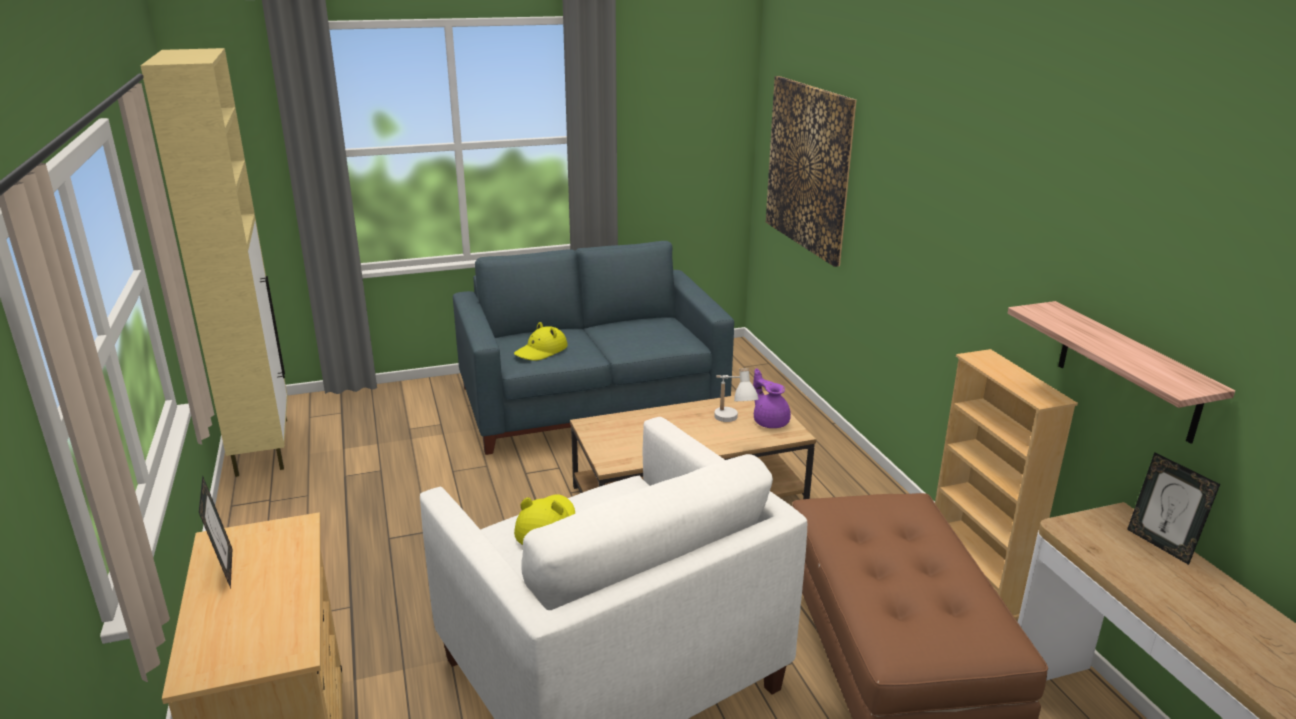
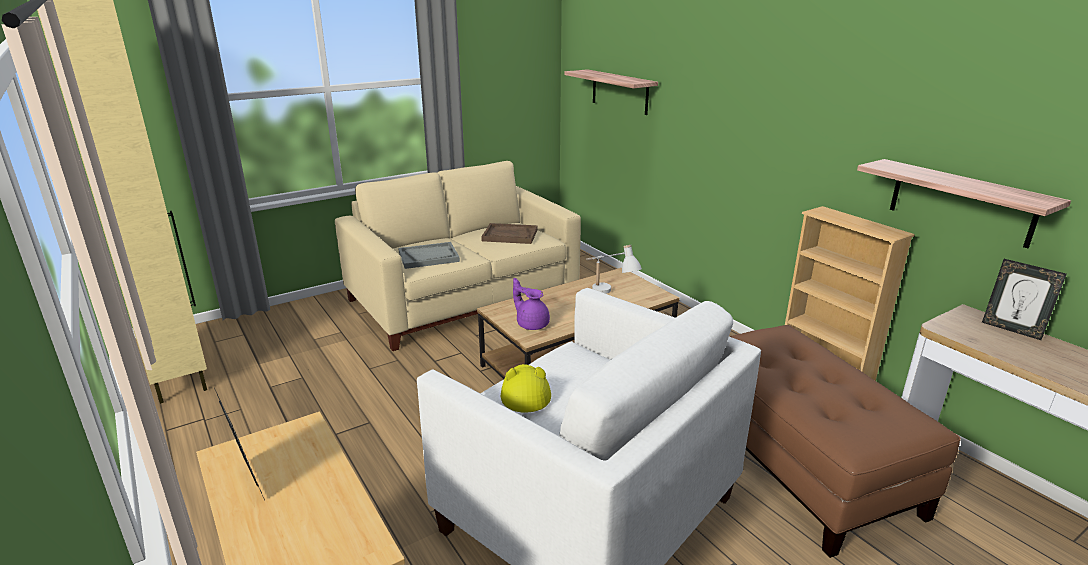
camera: 15 degrees left, 0 degrees up
blue sofa [453,241,734,455] -> beige sofa [335,161,581,351]
yellow hat [514,322,568,361] -> grey tray [398,242,460,269]
purple teapot [753,369,791,428] -> purple teapot moved to [513,278,550,330]
picture [766,76,856,267] -> shelf [564,69,658,115]
none -> brown tray [481,223,538,244]

